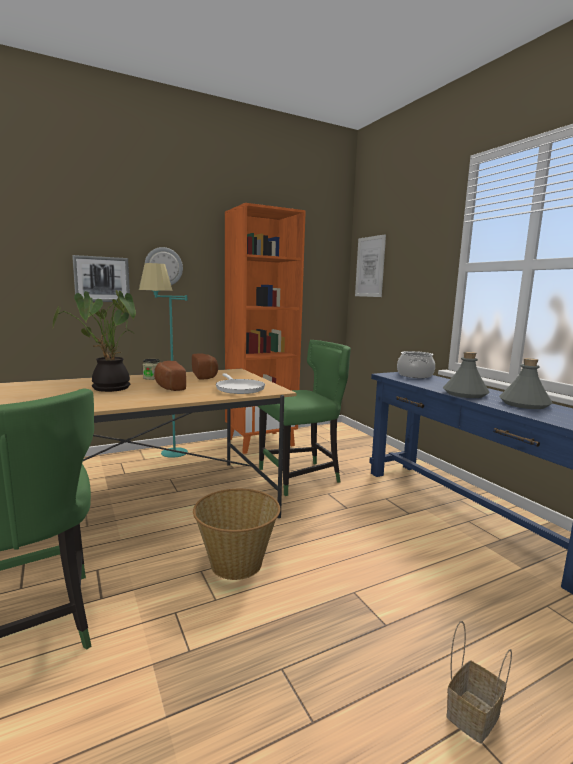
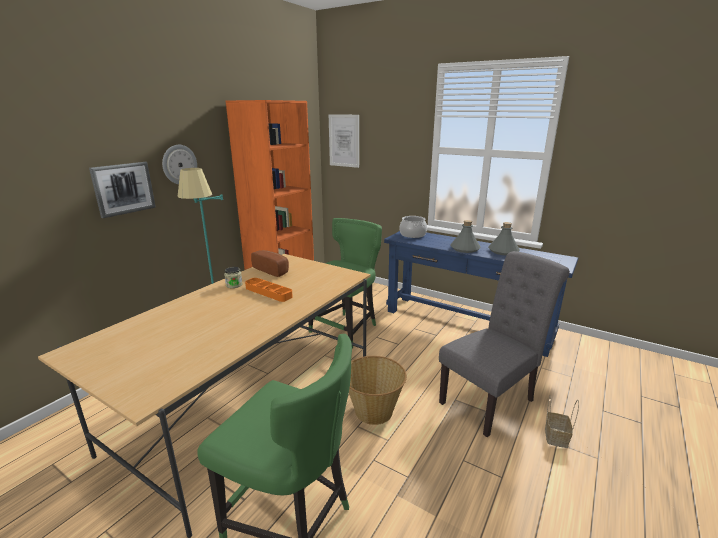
camera: 30 degrees left, 10 degrees up
potted plant [52,290,136,392] -> none
bread [154,361,186,391] -> orange tray [245,278,293,302]
white frying pan [216,373,265,394] -> none
none -> grey chair [439,251,570,437]

